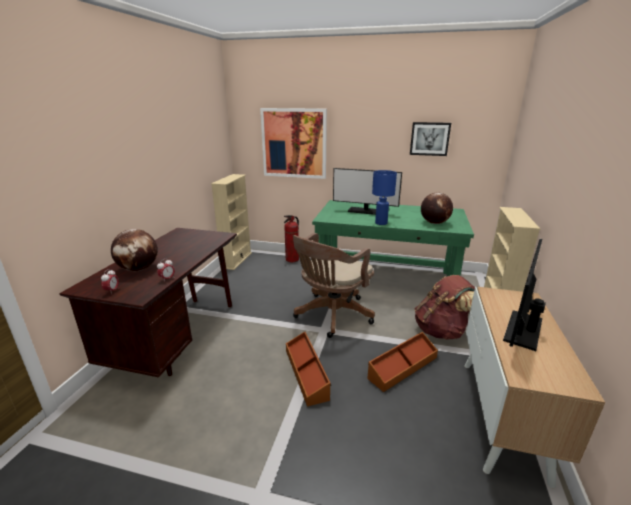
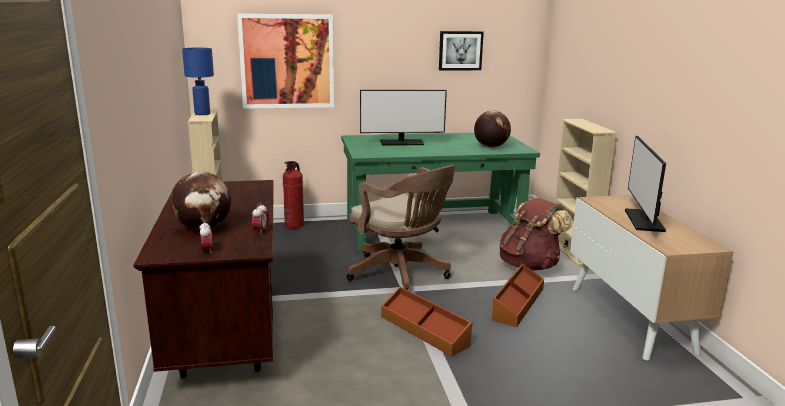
camera: 25 degrees left, 5 degrees down
brown office chair [293,233,375,338] -> brown office chair turned 60 degrees counterclockwise [347,165,455,290]
blue table lamp [372,170,397,225] -> blue table lamp moved to [182,48,214,115]

